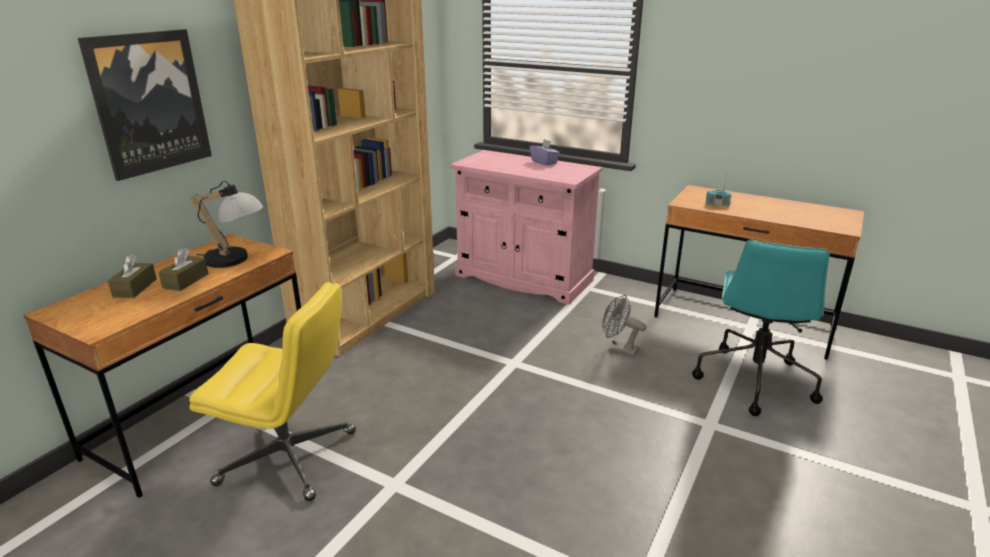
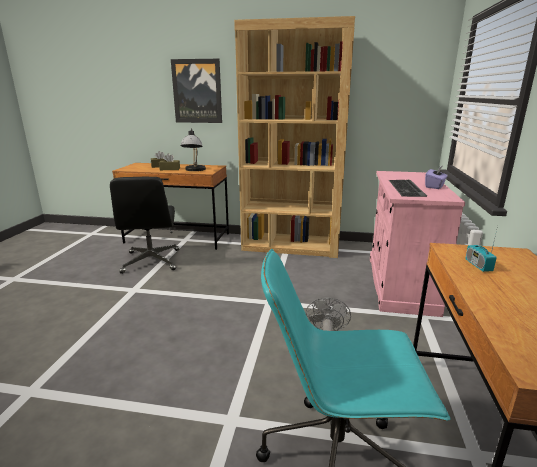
camera: 70 degrees right, 5 degrees down
yellow office chair [189,282,356,501] -> black office chair [110,177,179,274]
none -> keyboard [389,180,427,197]

